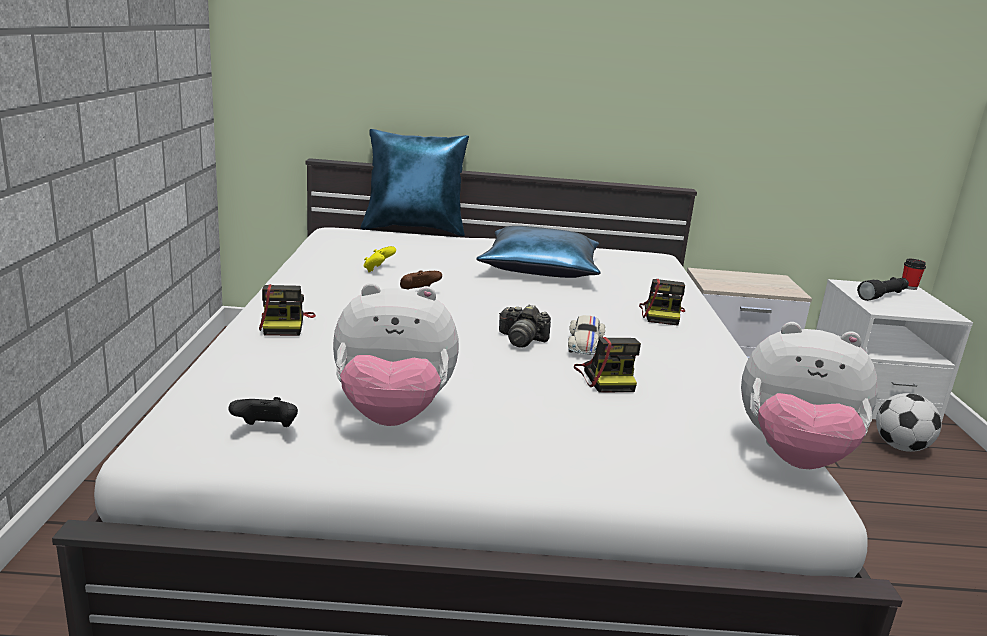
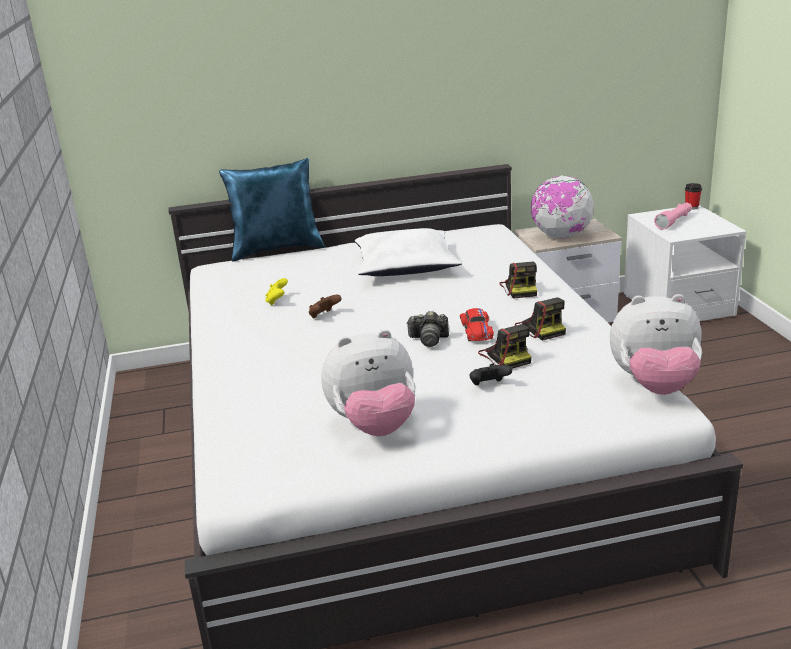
camera: 10 degrees left, 5 degrees up
black game controller [228,397,298,427] -> black game controller moved to [469,363,512,385]
camera [259,284,316,336] -> camera moved to [515,297,566,341]
blue pillow [476,226,601,278] -> white pillow [355,228,462,276]
white toy car [568,315,605,355] -> red toy car [460,308,494,341]
black flashlight [857,277,909,301] -> pink flashlight [654,202,692,230]
football [876,393,942,452] -> none
none -> globe [531,175,594,239]

